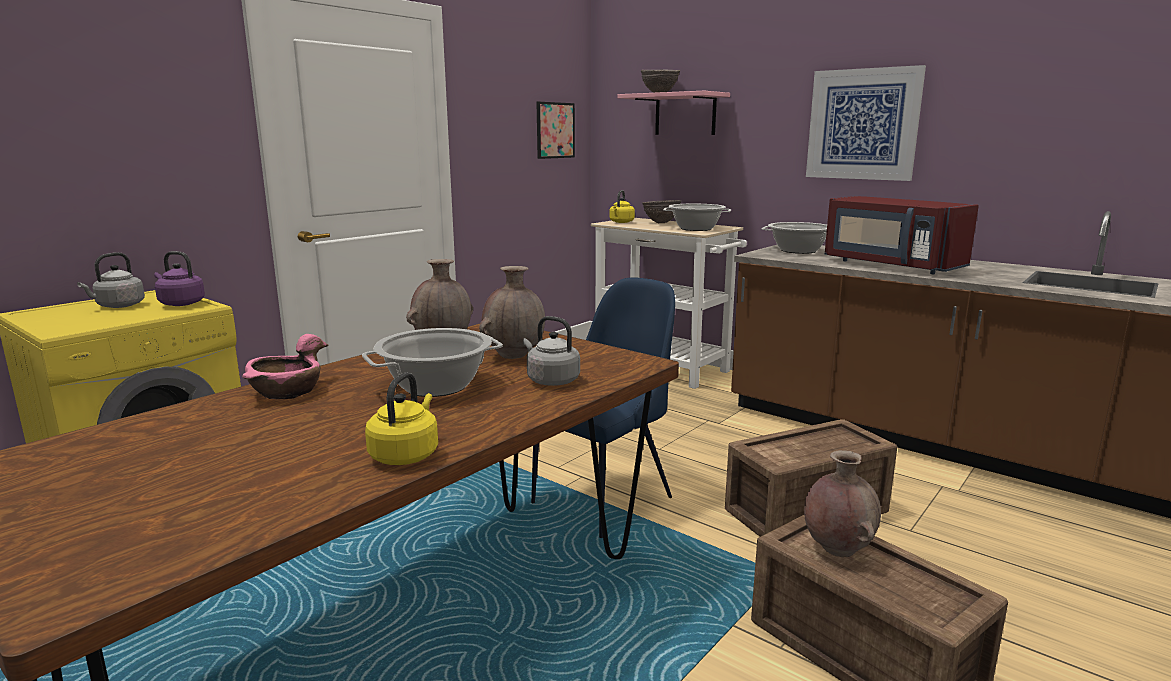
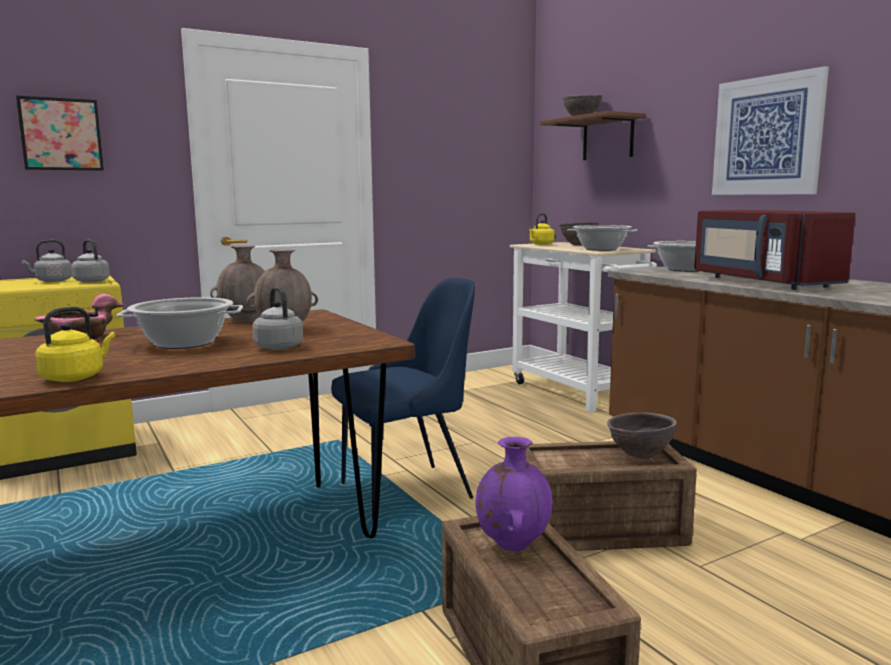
camera: 20 degrees right, 5 degrees down
purple kettle [154,251,205,306] -> grey kettle [71,240,110,283]
picture [537,102,575,159] -> picture moved to [16,96,104,171]
pink shelf [618,91,730,135] -> brown shelf [540,111,646,160]
brown vase [804,450,881,557] -> purple vase [476,437,553,551]
none -> brown bowl [607,413,677,460]

